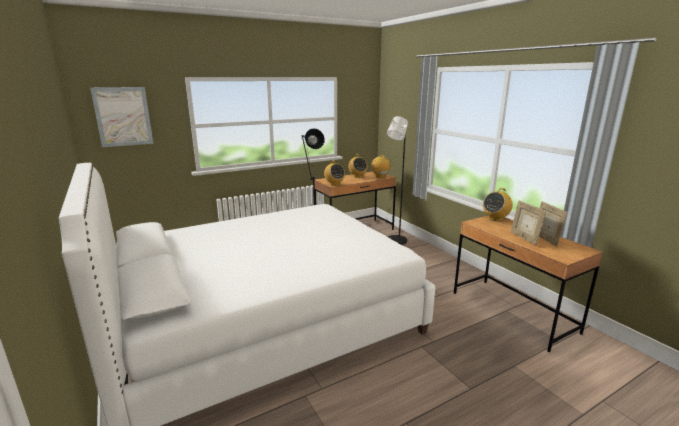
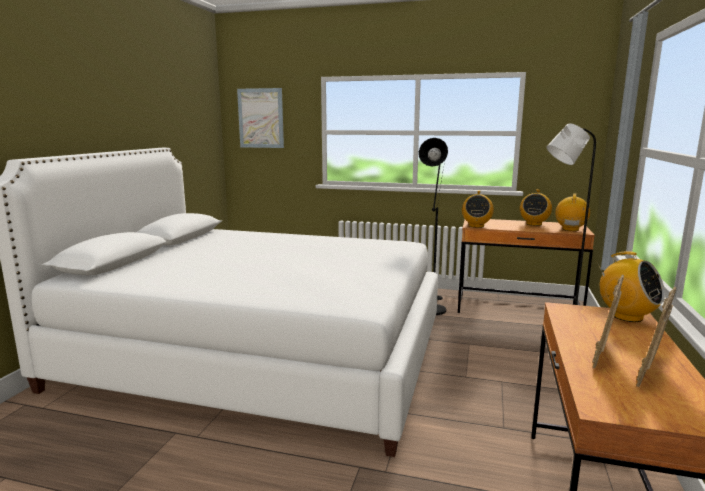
camera: 45 degrees right, 5 degrees down
radio [483,188,513,221] -> radio turned 135 degrees counterclockwise [597,251,665,322]

